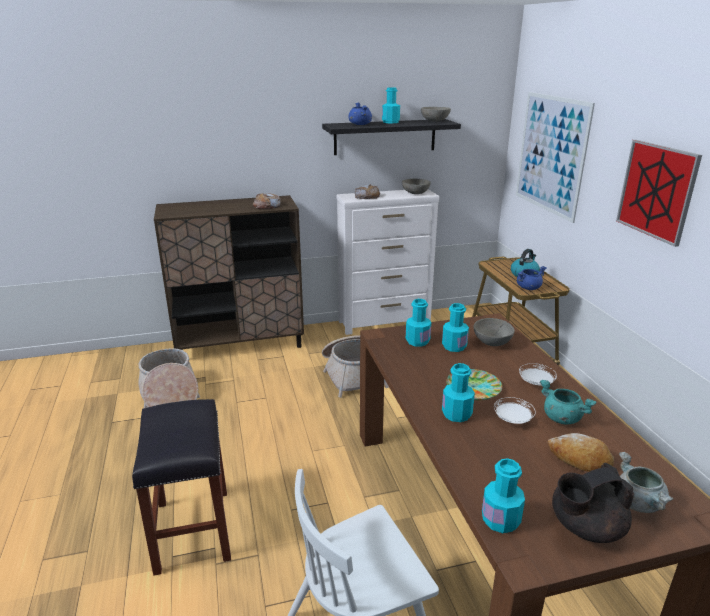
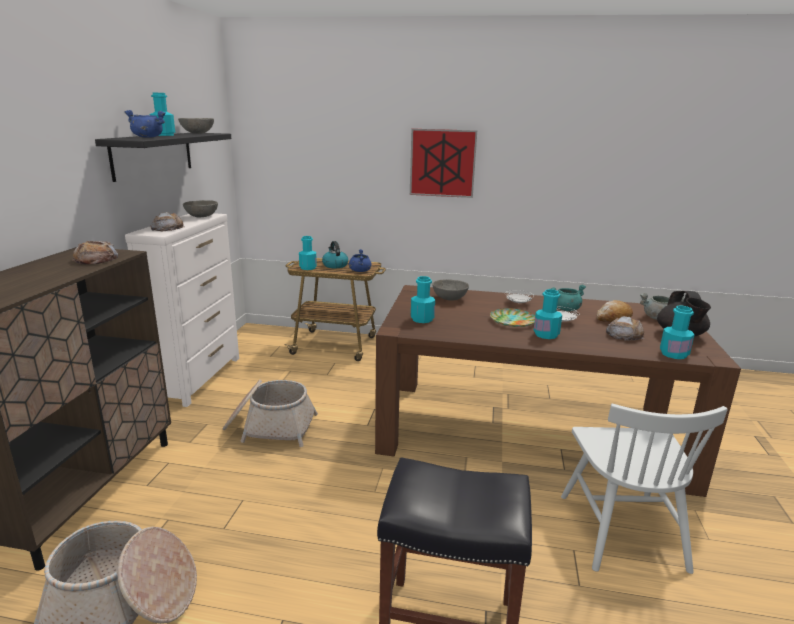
camera: 65 degrees left, 5 degrees down
turquoise bottle [442,303,469,352] -> turquoise bottle moved to [299,236,317,270]
picture [516,92,595,223] -> none
none -> bread [606,316,645,341]

